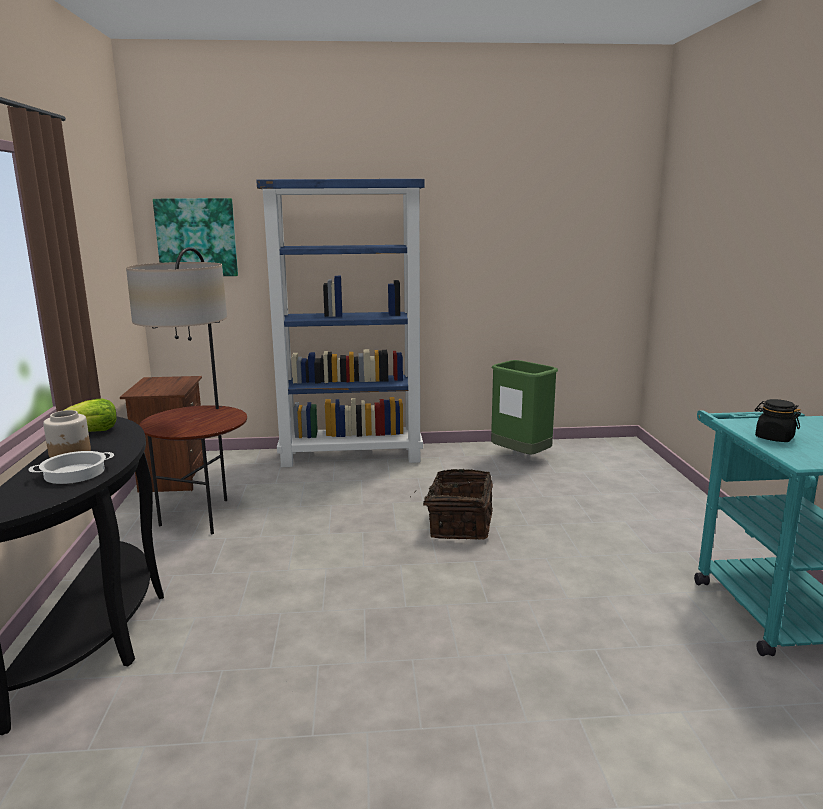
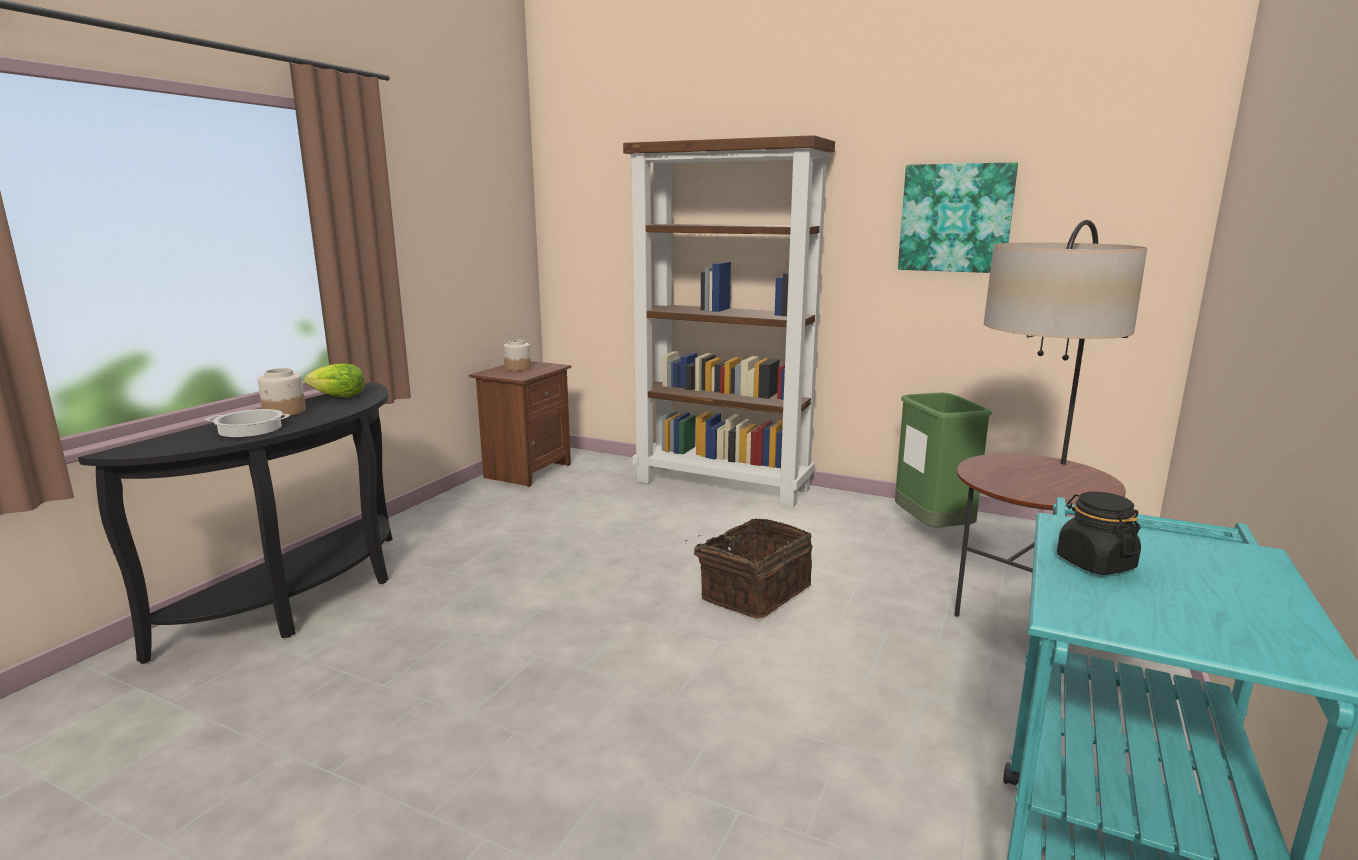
camera: 30 degrees right, 0 degrees up
floor lamp [126,247,247,534] -> floor lamp moved to [954,220,1148,617]
picture [153,198,238,276] -> picture moved to [898,162,1018,273]
blue bookcase [256,179,425,467] -> brown bookcase [623,135,835,508]
none -> jar [503,339,531,371]

